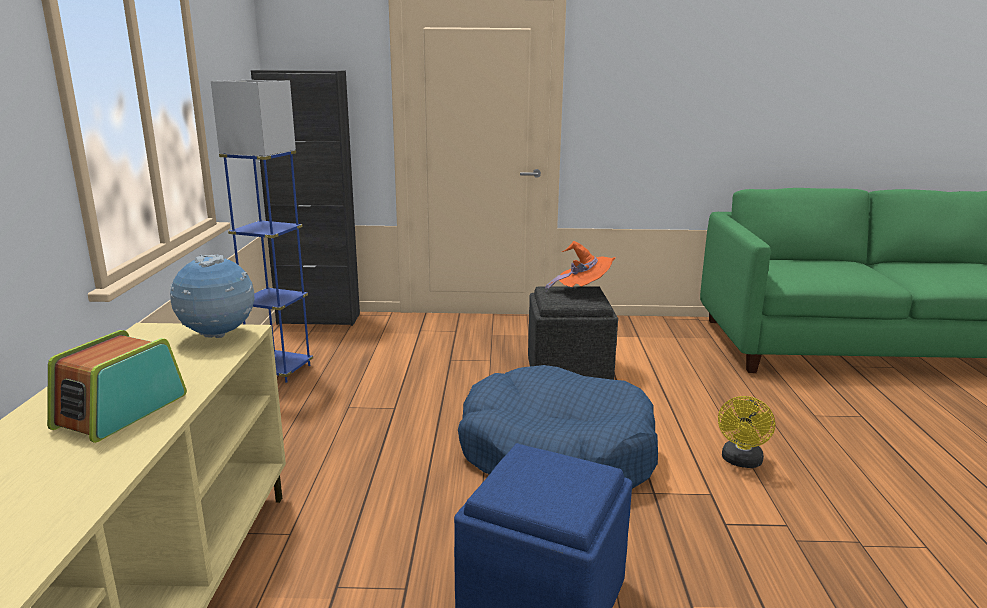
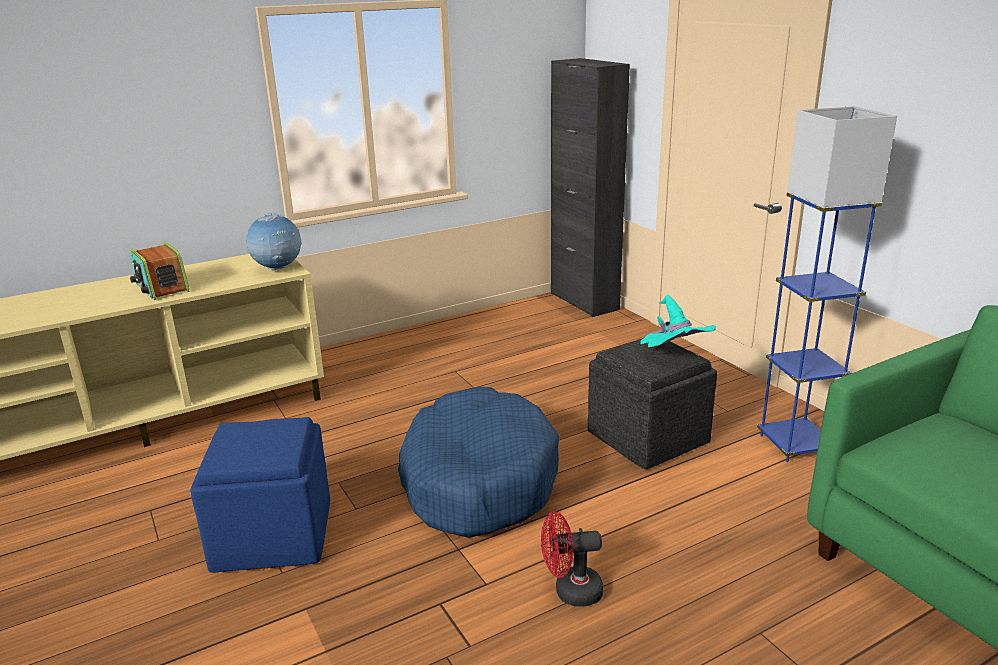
camera: 60 degrees right, 5 degrees up
radio [47,330,187,443] -> radio turned 120 degrees counterclockwise [130,242,190,300]
blue floor lamp [211,80,313,383] -> blue floor lamp moved to [757,106,897,462]
orange hat [545,241,616,291] -> turquoise hat [640,295,716,347]
yellow fan [718,396,775,468] -> red fan [541,511,603,606]

